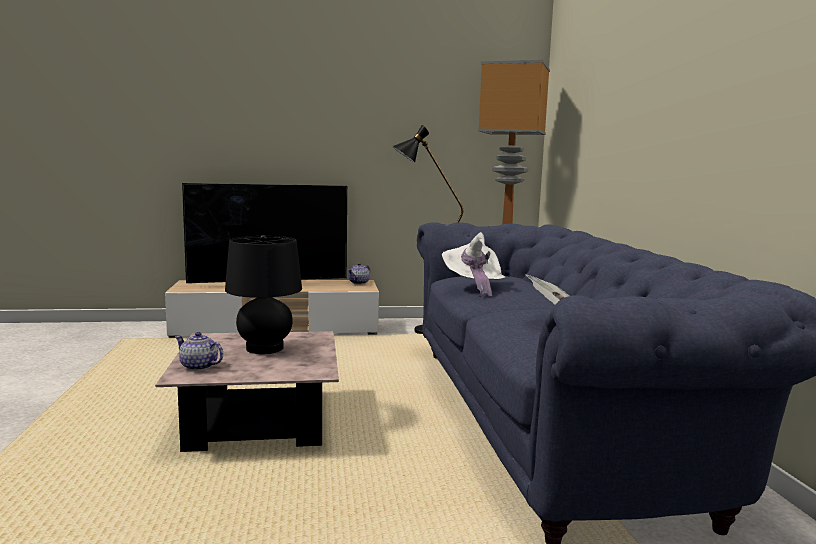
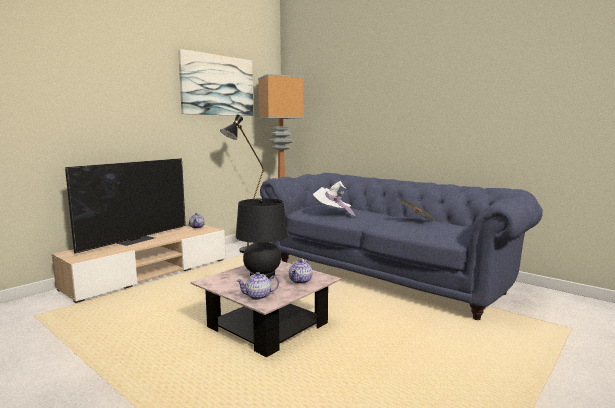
camera: 40 degrees left, 0 degrees up
none -> picture [178,49,253,116]
none -> teapot [289,259,312,284]

